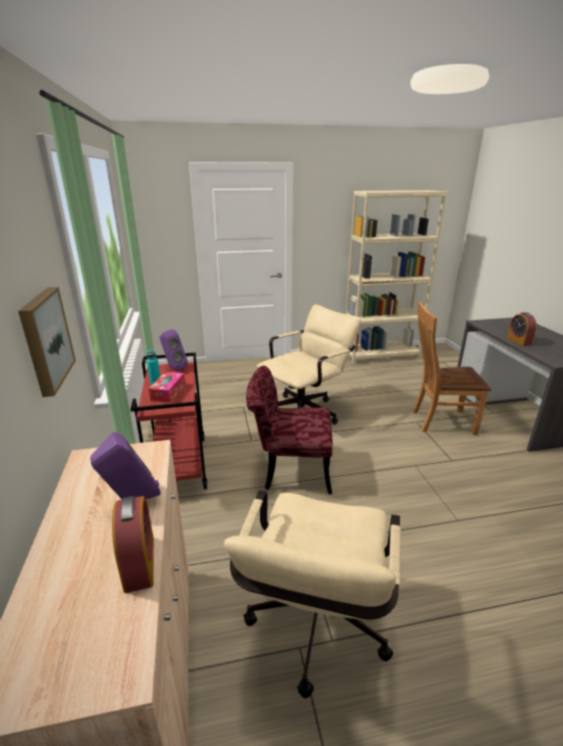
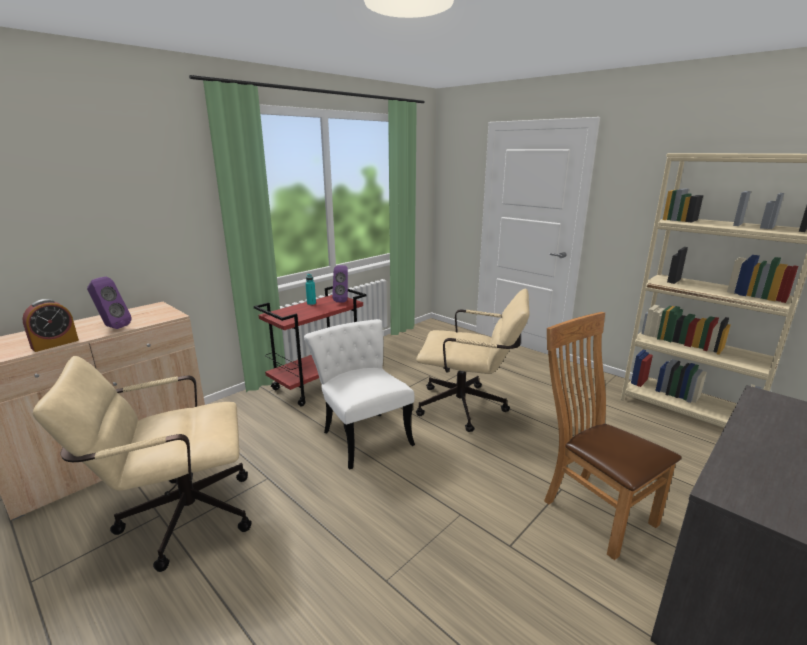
camera: 55 degrees right, 5 degrees down
picture [18,287,76,397] -> none
tissue box [149,372,185,403] -> none
red chair [246,366,333,494] -> white chair [304,319,415,470]
alarm clock [507,312,537,346] -> none

